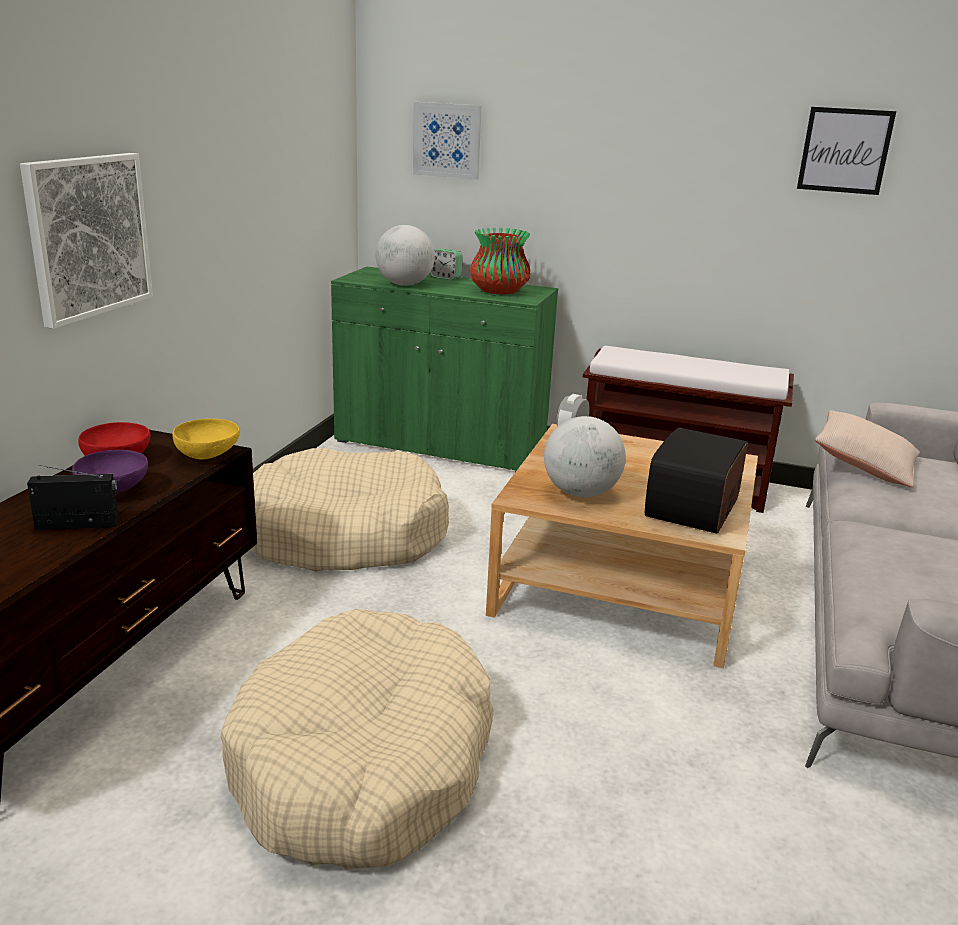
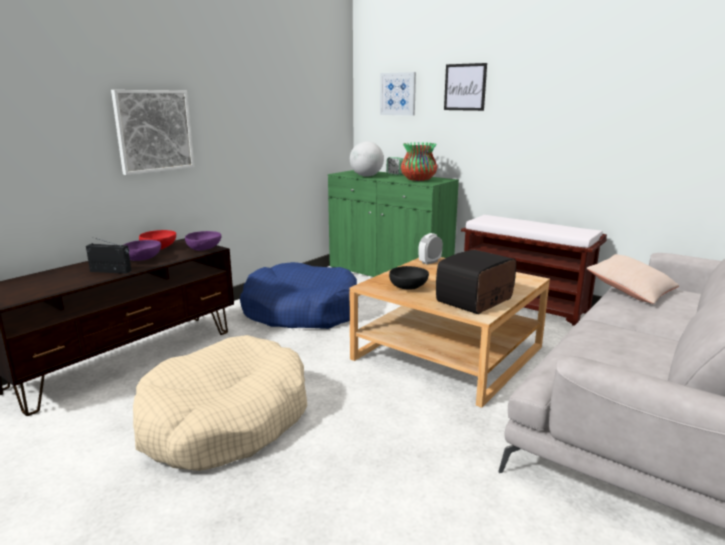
camera: 20 degrees right, 5 degrees down
yellow bowl [172,419,240,460] -> purple bowl [185,231,221,251]
beige dog bed [252,448,449,572] -> blue dog bed [240,262,357,329]
globe [544,416,626,498] -> black bowl [389,266,429,290]
picture [797,107,896,195] -> picture moved to [444,63,487,111]

